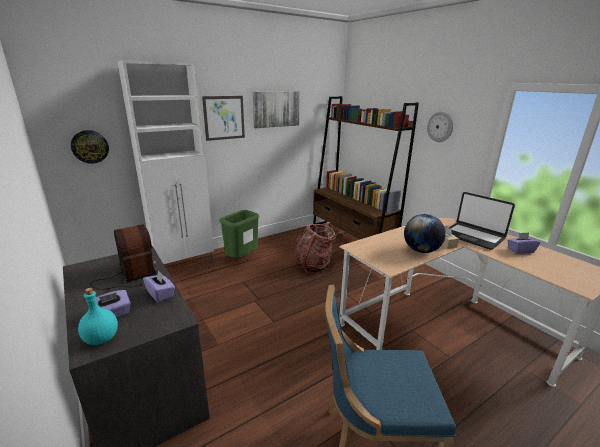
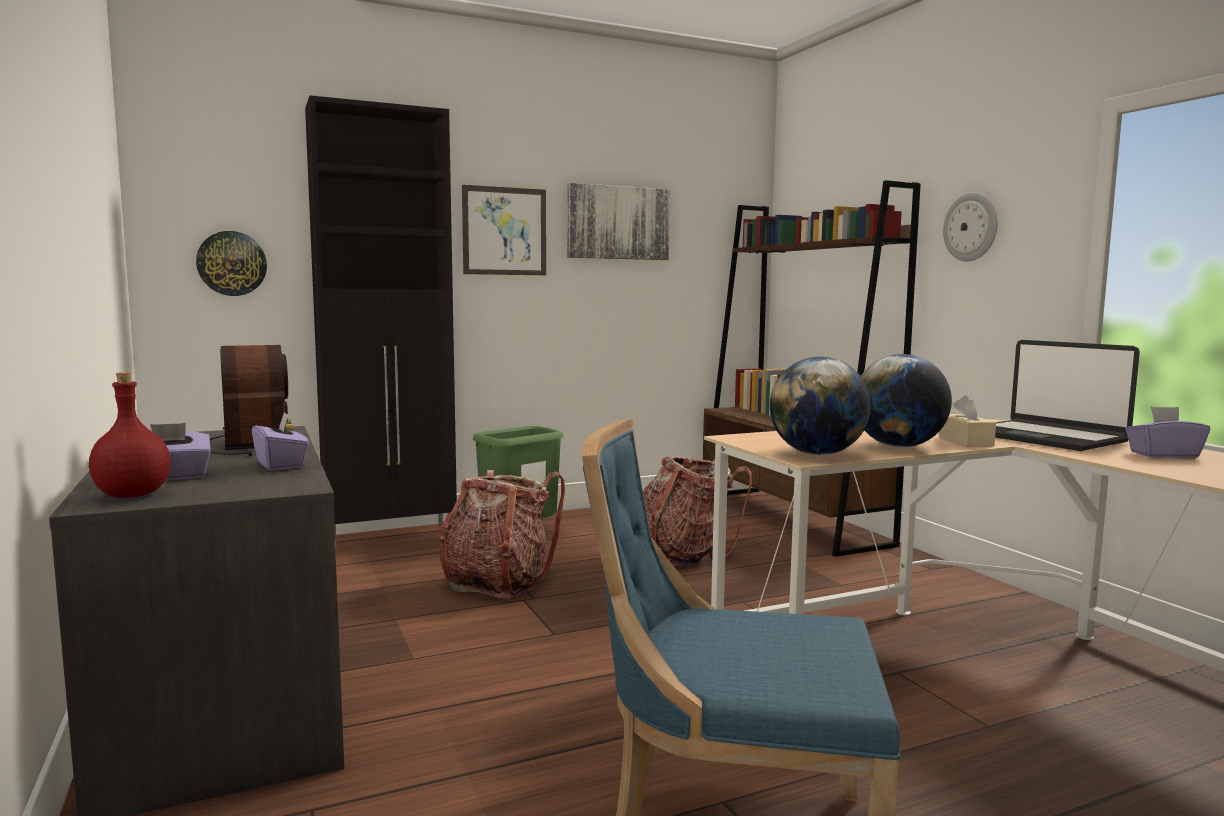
camera: 10 degrees right, 15 degrees down
turquoise bottle [78,288,118,345] -> red bottle [89,372,171,498]
white cabinet [117,60,214,264] -> black cabinet [305,95,457,552]
none -> backpack [439,470,565,599]
none -> globe [770,357,871,455]

